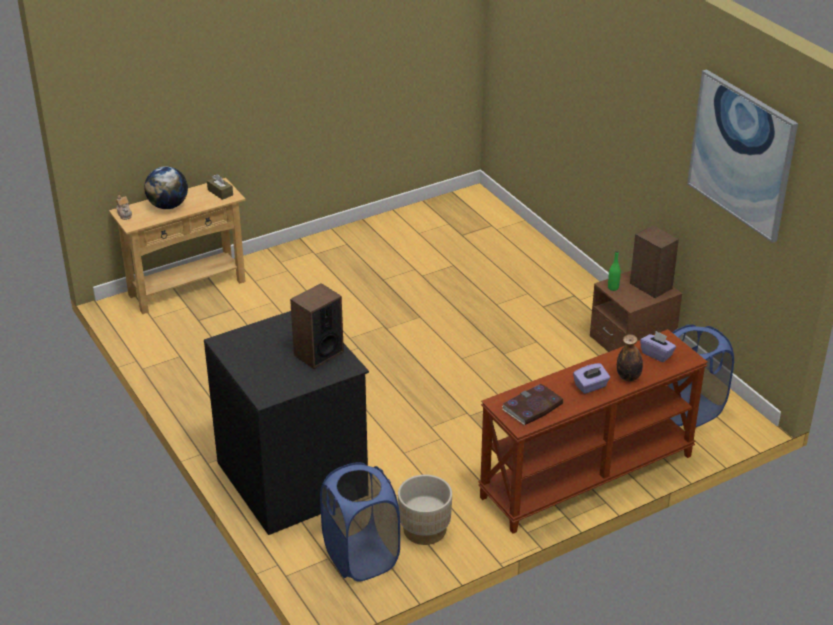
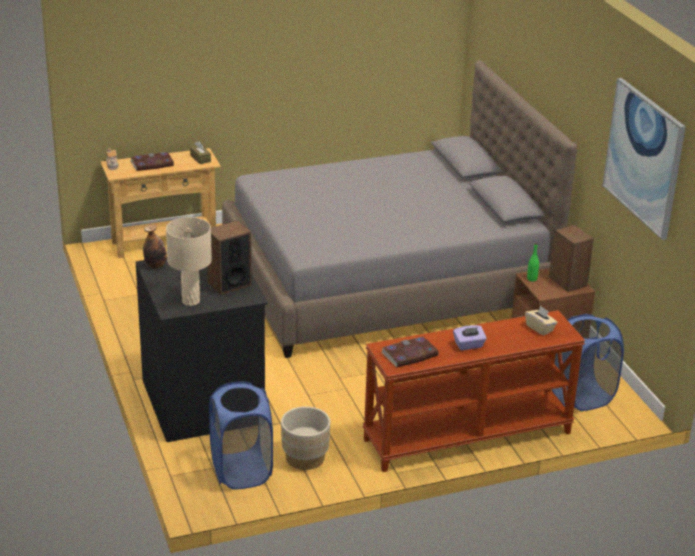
camera: 10 degrees right, 5 degrees down
globe [144,166,188,209] -> book [130,152,174,171]
bottle [617,334,643,381] -> bottle moved to [143,224,167,268]
purple tissue box [640,331,676,362] -> beige tissue box [525,306,557,335]
none -> beige table lamp [166,217,212,306]
none -> grey bed [222,60,577,358]

